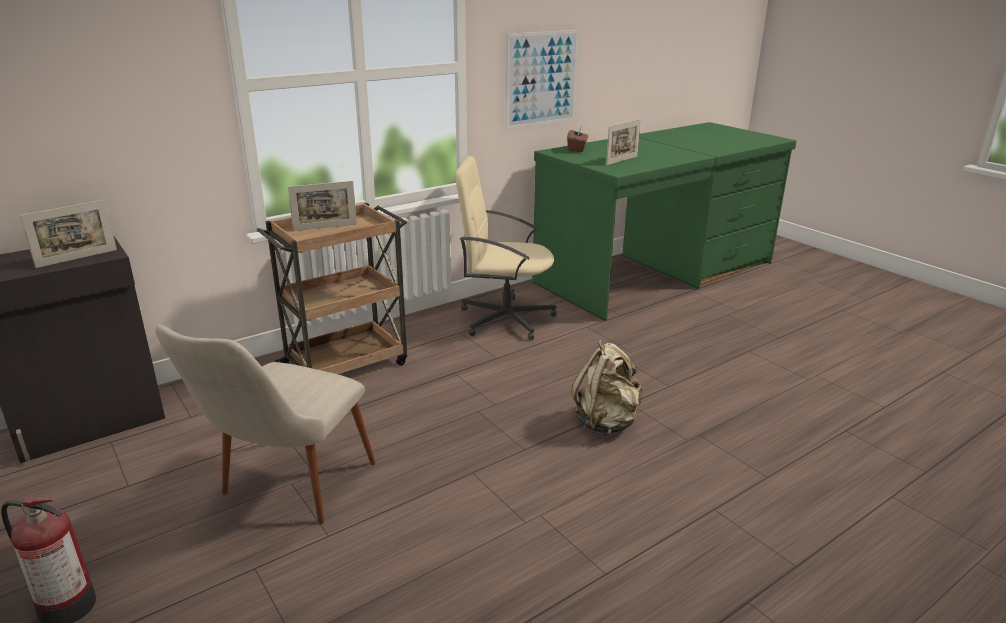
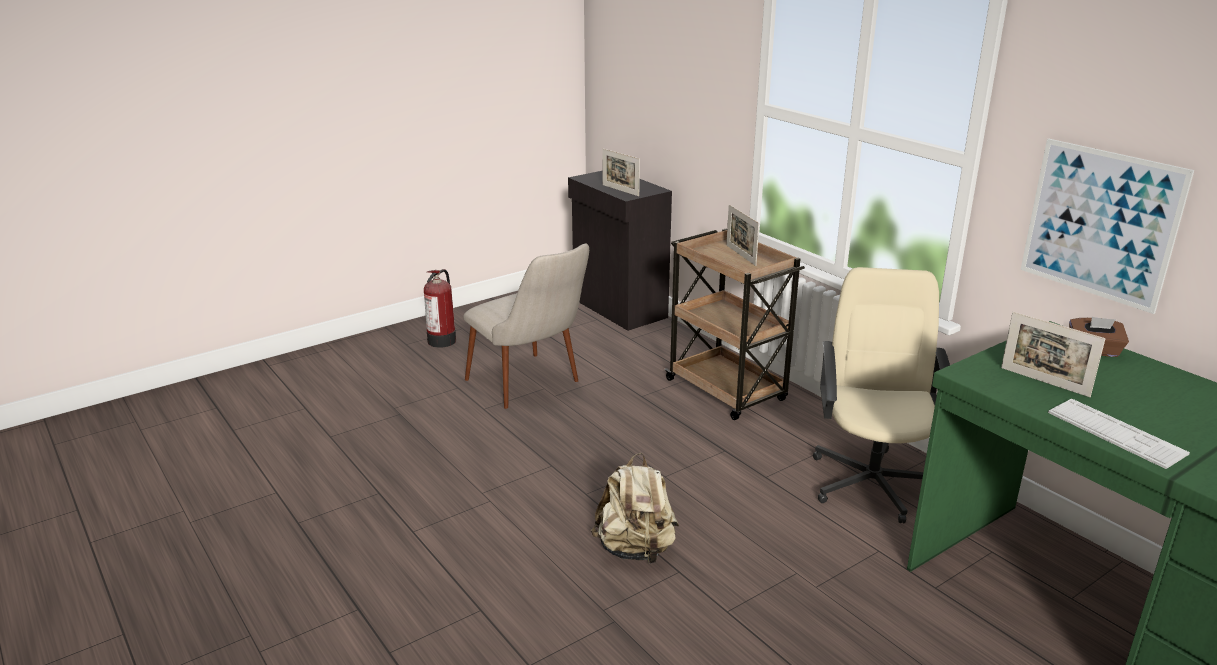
camera: 90 degrees right, 0 degrees up
beige chair [155,325,376,524] -> beige chair turned 150 degrees counterclockwise [463,244,589,409]
none -> keyboard [1048,398,1190,469]

